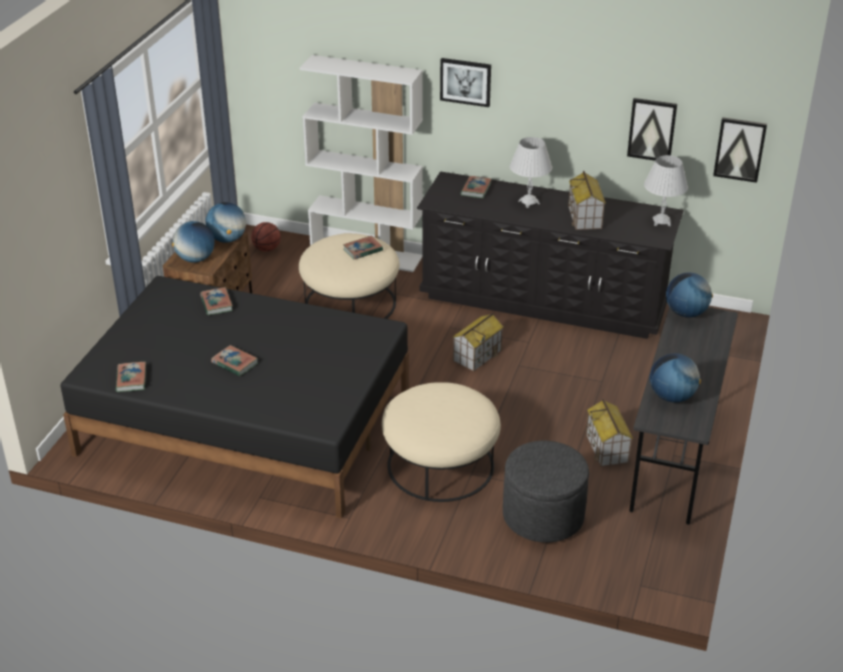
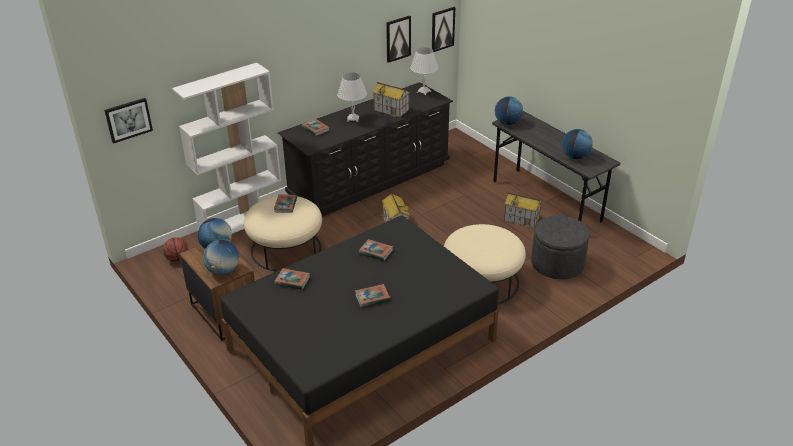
camera: 55 degrees left, 0 degrees up
book [116,362,146,392] -> book moved to [359,239,393,261]
picture [440,58,491,107] -> picture moved to [104,98,153,144]

